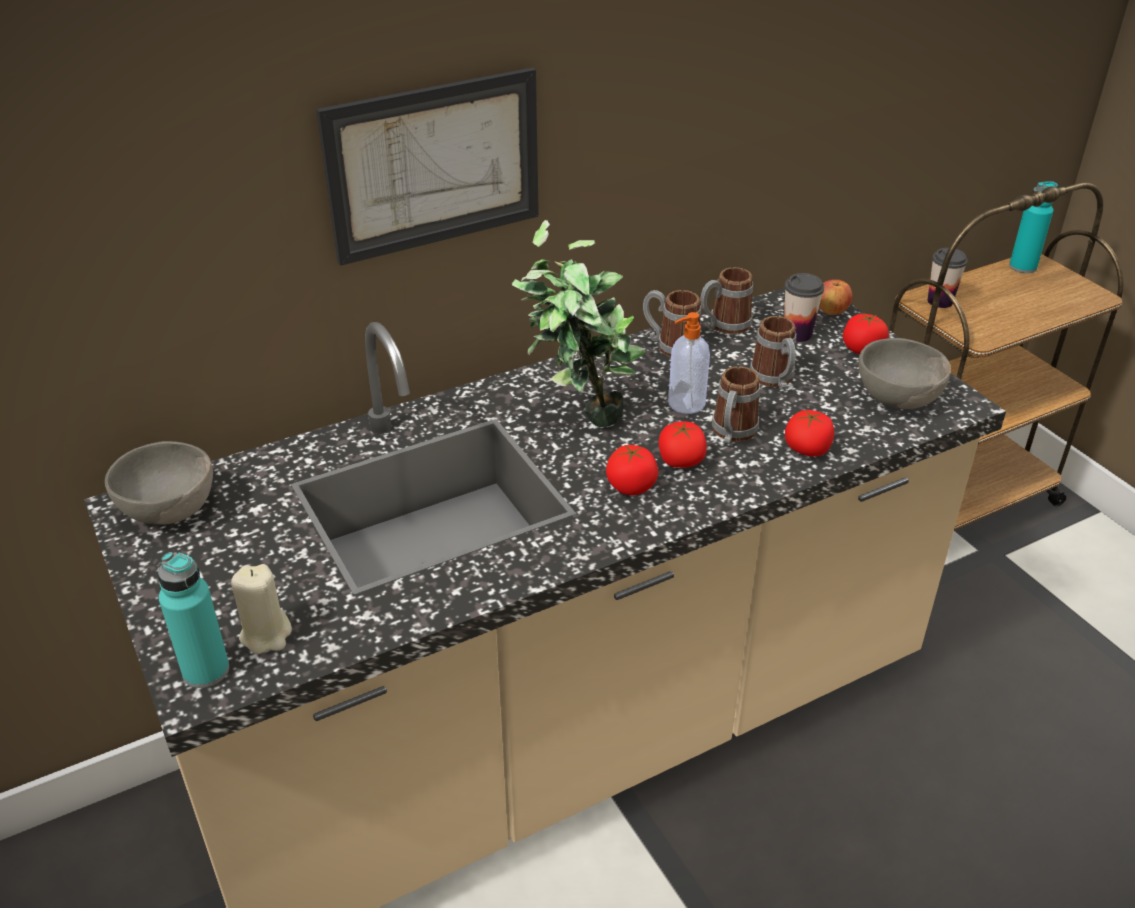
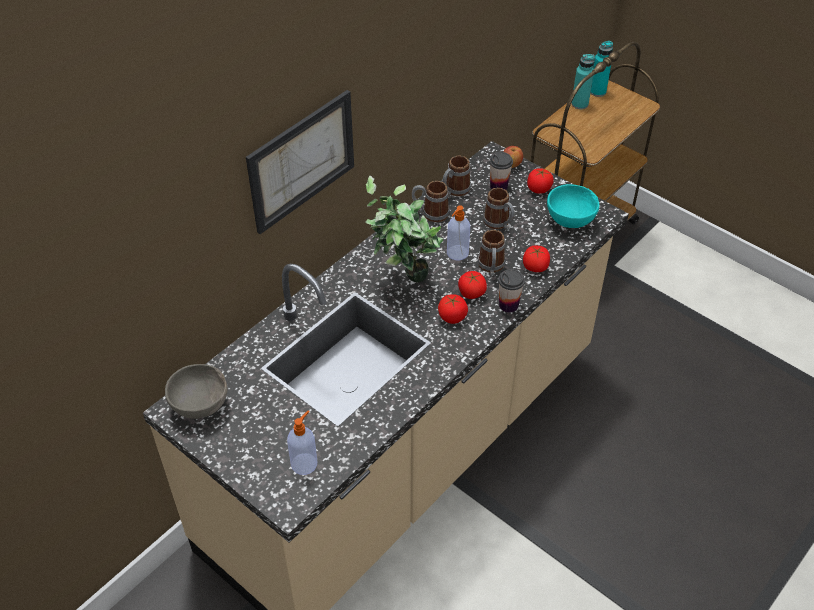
camera: 20 degrees left, 10 degrees up
turquoise bottle [158,552,229,688] -> turquoise bottle moved to [571,54,595,109]
beige candle [231,564,292,654] -> soap dispenser [287,410,317,475]
grey bowl [858,338,951,409] -> turquoise bowl [547,184,599,228]
cup [927,248,968,308] -> cup moved to [498,269,525,313]

